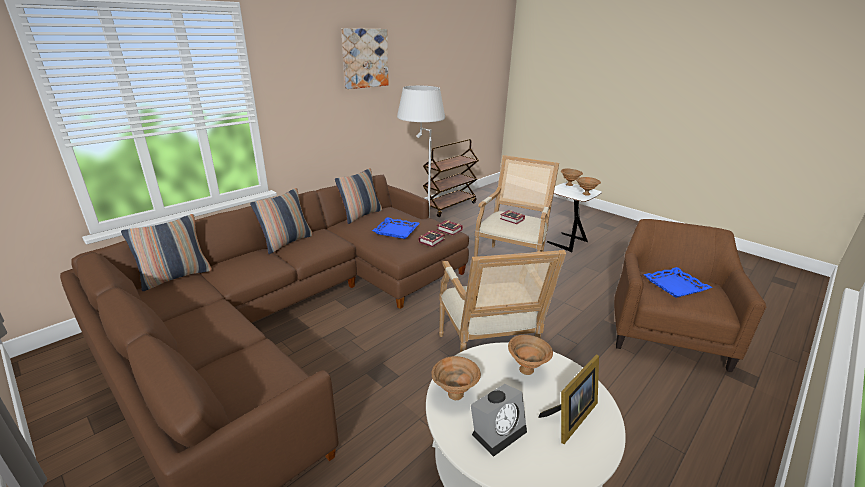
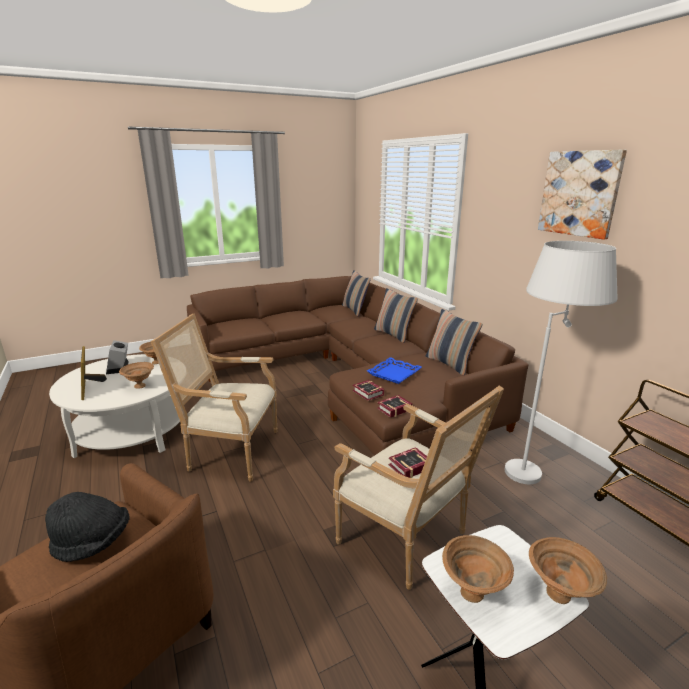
camera: 110 degrees right, 5 degrees down
blue tray [643,267,712,298] -> black hat [45,492,130,562]

